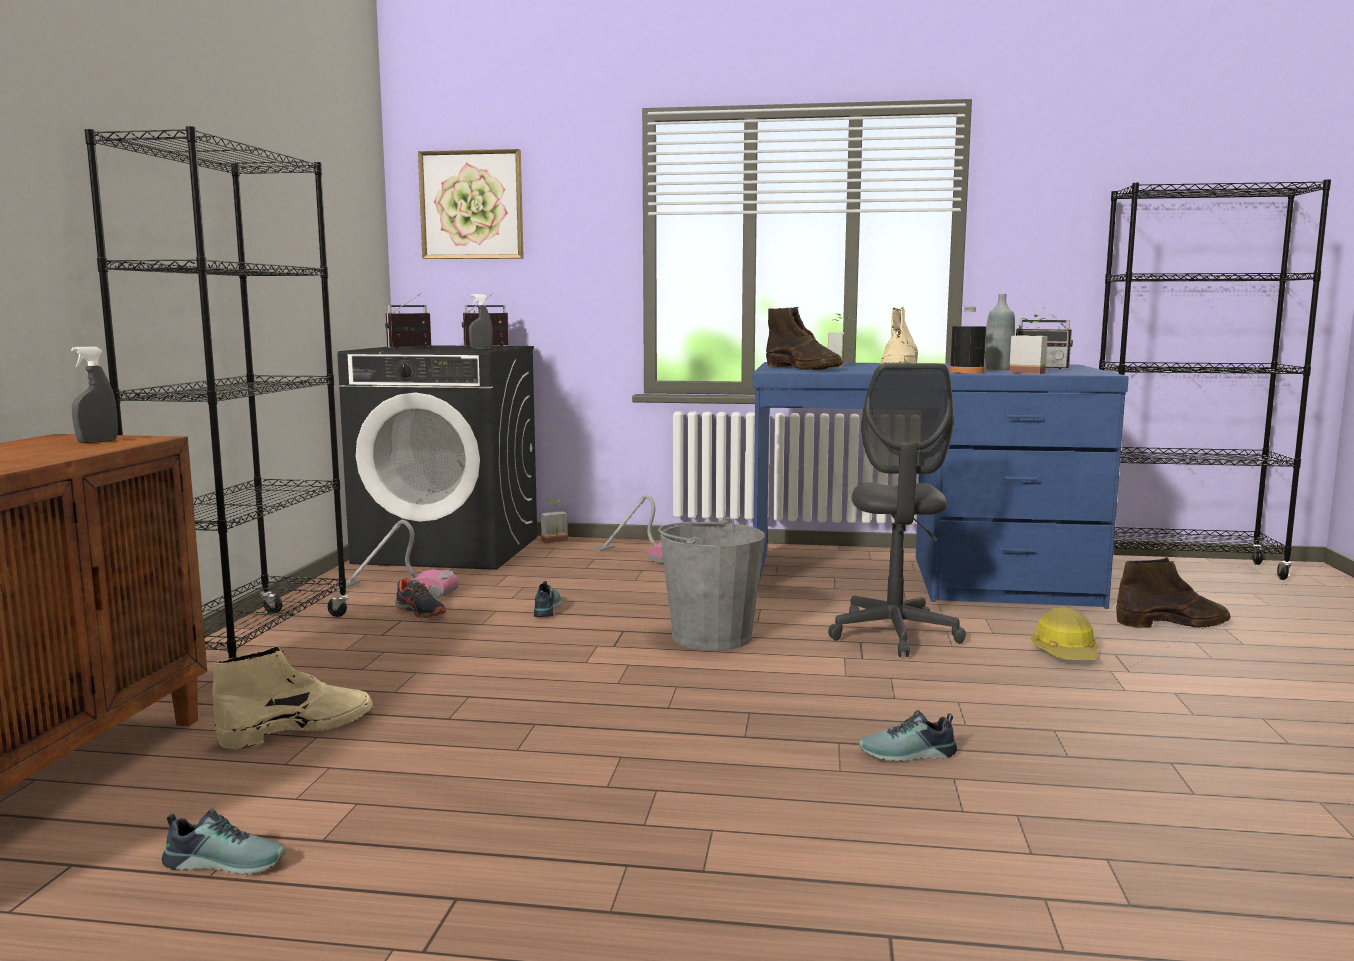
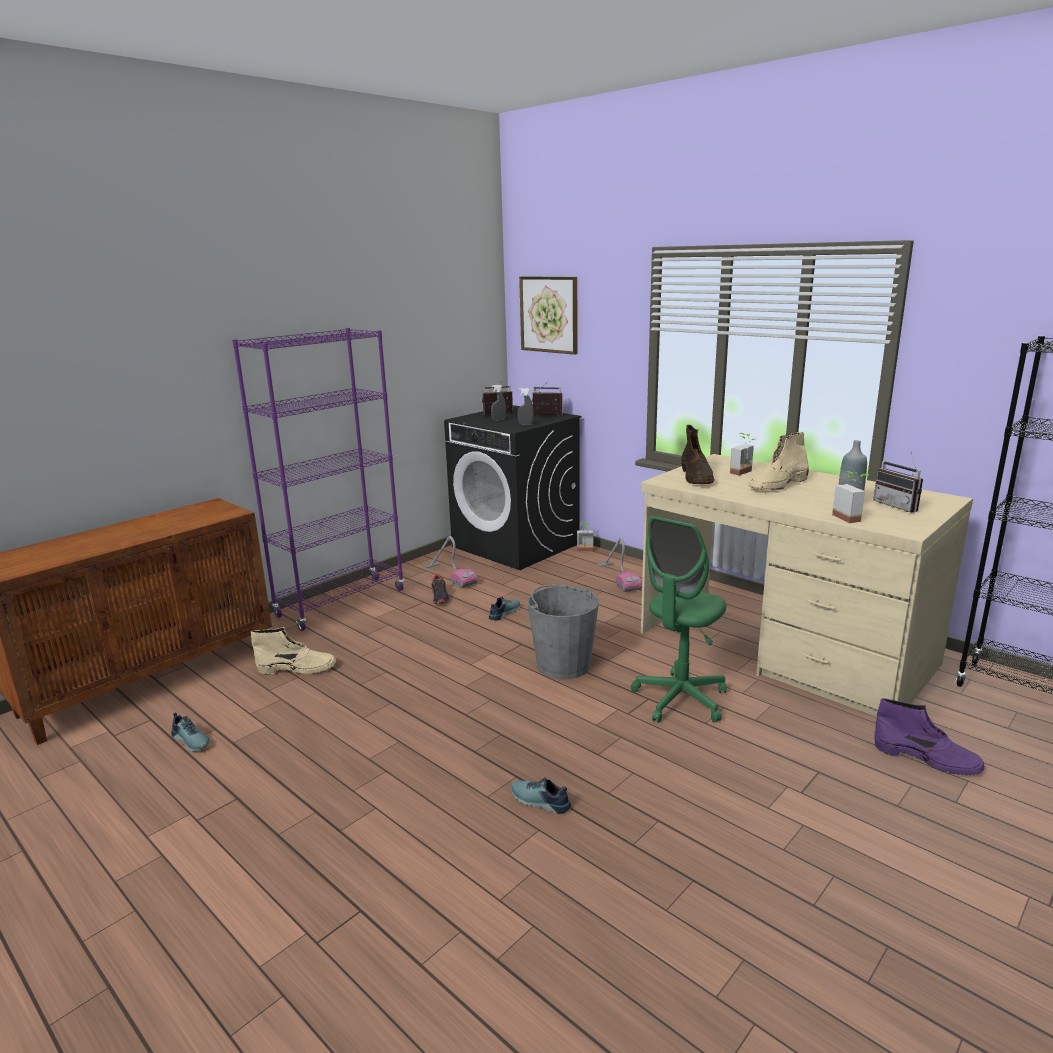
camera: 35 degrees right, 10 degrees up
grey spray bottle [71,347,118,443] -> grey spray bottle moved to [491,385,506,421]
black bookcase [85,126,349,658] -> purple bookcase [232,328,404,631]
blue desk [752,362,1129,609] -> beige desk [641,454,973,717]
grey office chair [828,363,966,657] -> green office chair [631,515,727,723]
black bottle [950,307,986,374] -> none
hard hat [1031,607,1099,660] -> none
brown boot [1116,557,1231,628] -> purple boot [875,698,985,775]

